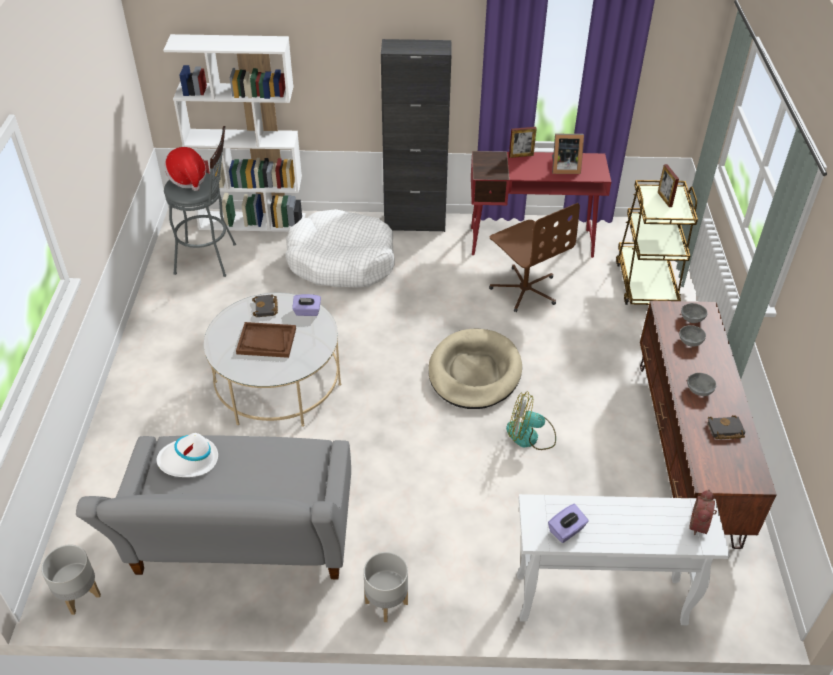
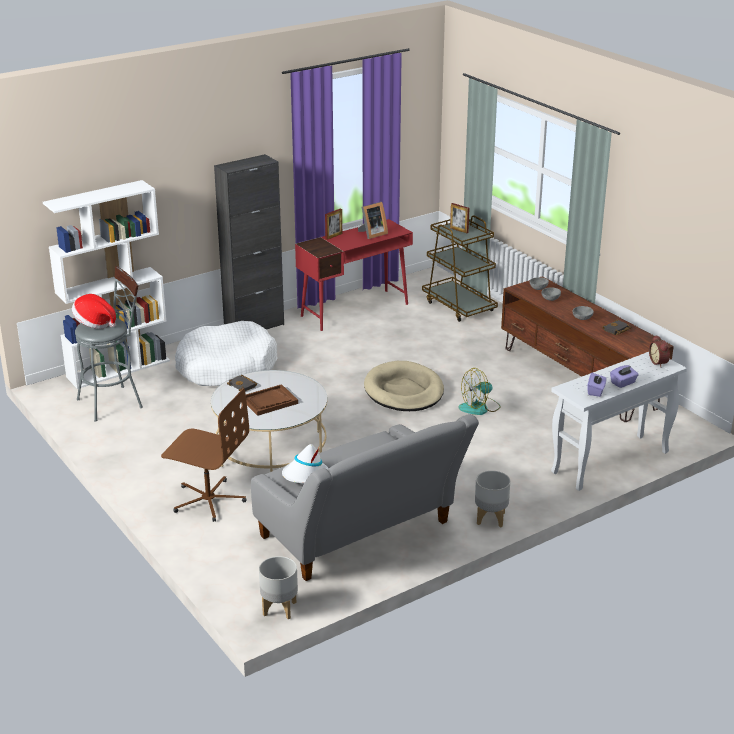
camera: 35 degrees left, 15 degrees down
purple tissue box [292,294,321,316] -> purple tissue box moved to [610,365,639,388]
brown office chair [489,203,580,312] -> brown office chair moved to [161,388,249,522]

